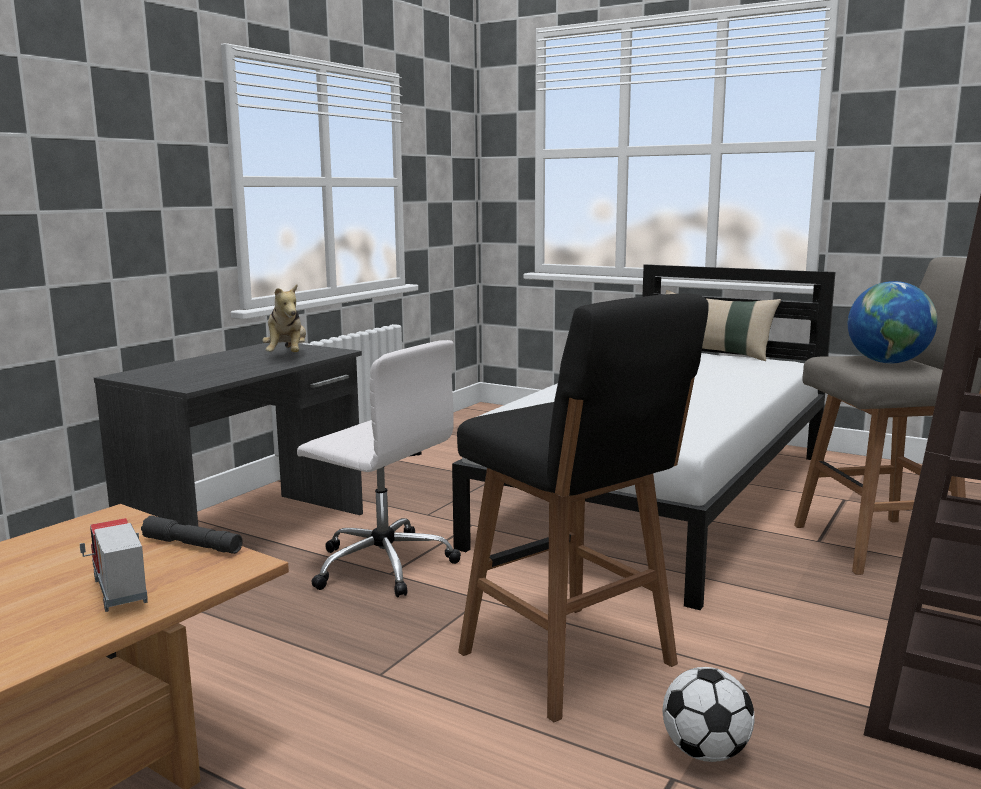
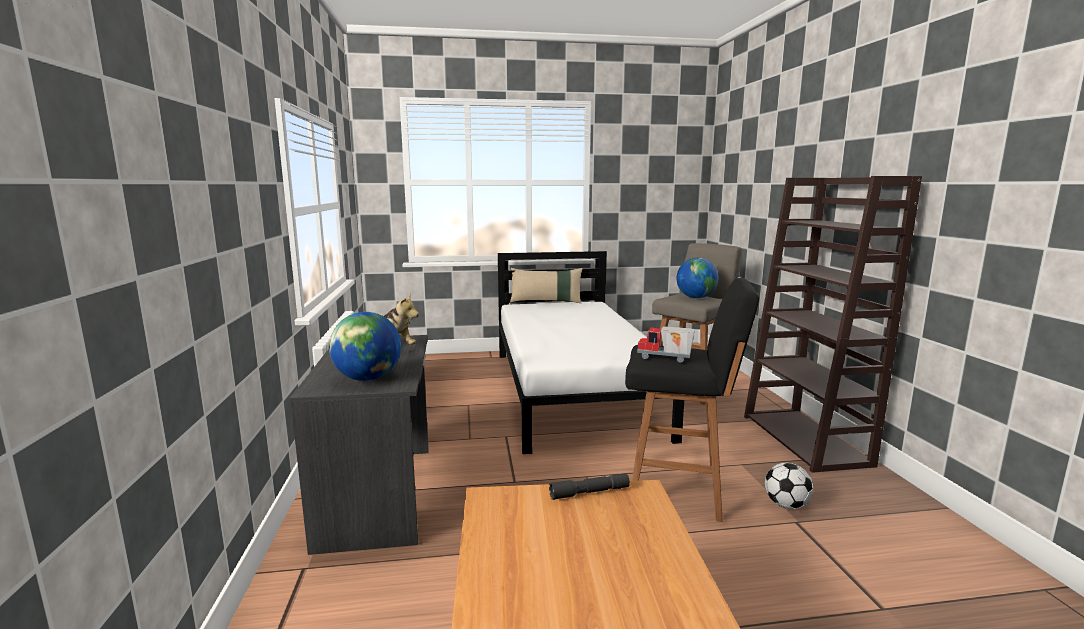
camera: 40 degrees left, 0 degrees up
toy truck [79,518,148,612] -> toy truck moved to [637,326,695,363]
white office chair [297,340,461,598] -> none
none -> globe [329,312,401,381]

